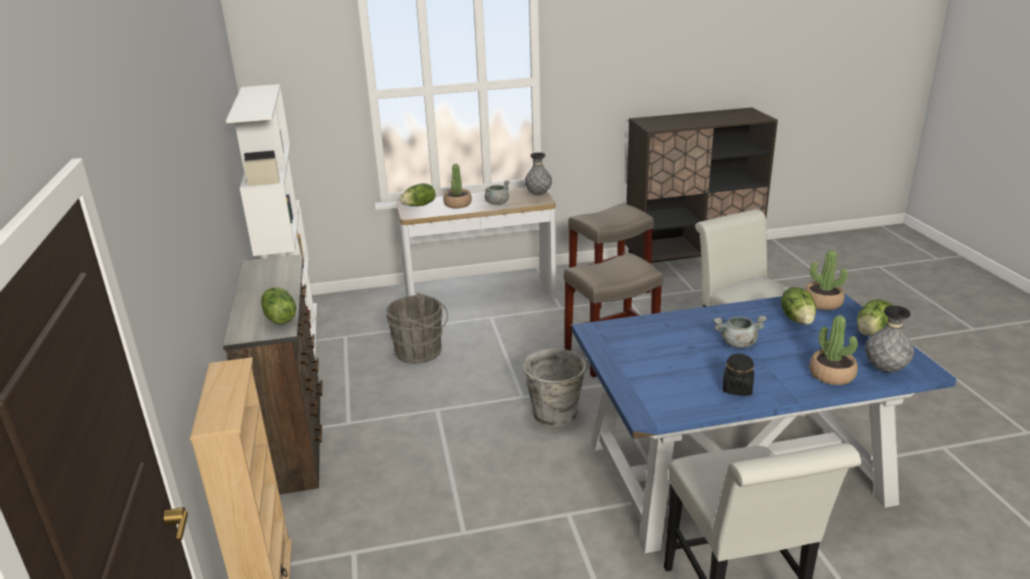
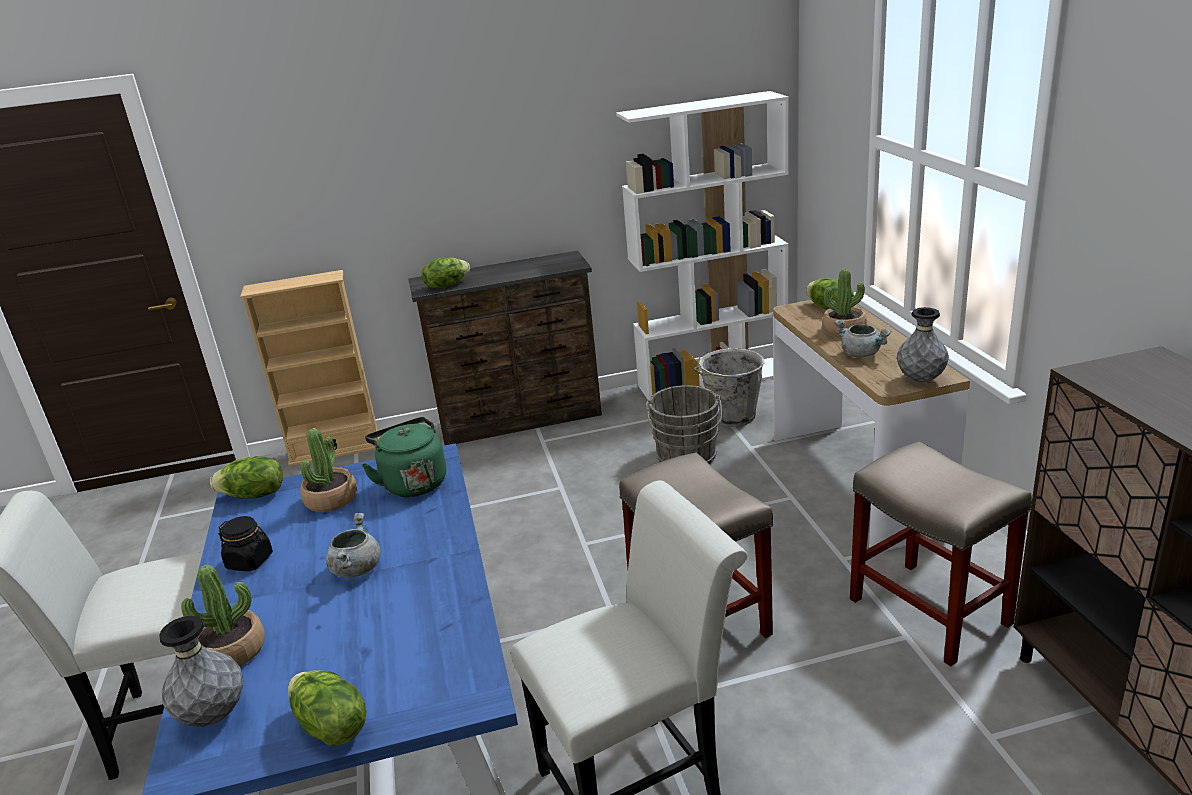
camera: 90 degrees right, 0 degrees up
grey bucket [523,348,589,428] -> grey bucket moved to [694,348,764,427]
lettuce [781,287,816,325] -> lettuce moved to [210,456,283,499]
potted plant [805,250,847,310] -> potted plant moved to [300,428,357,512]
none -> green kettle [362,417,446,497]

